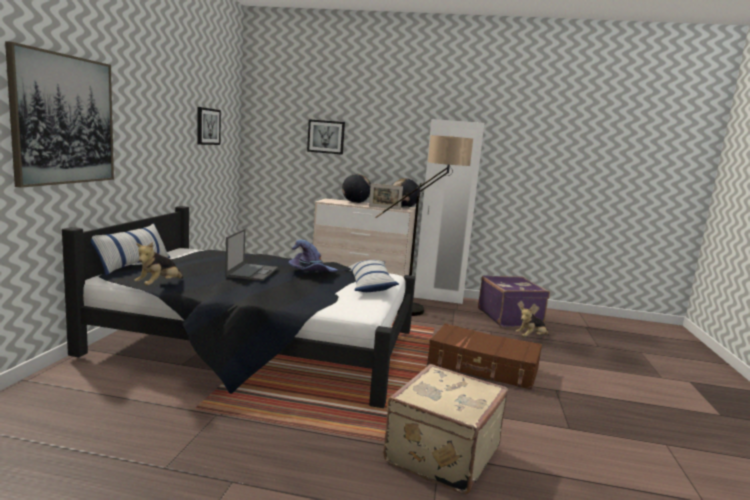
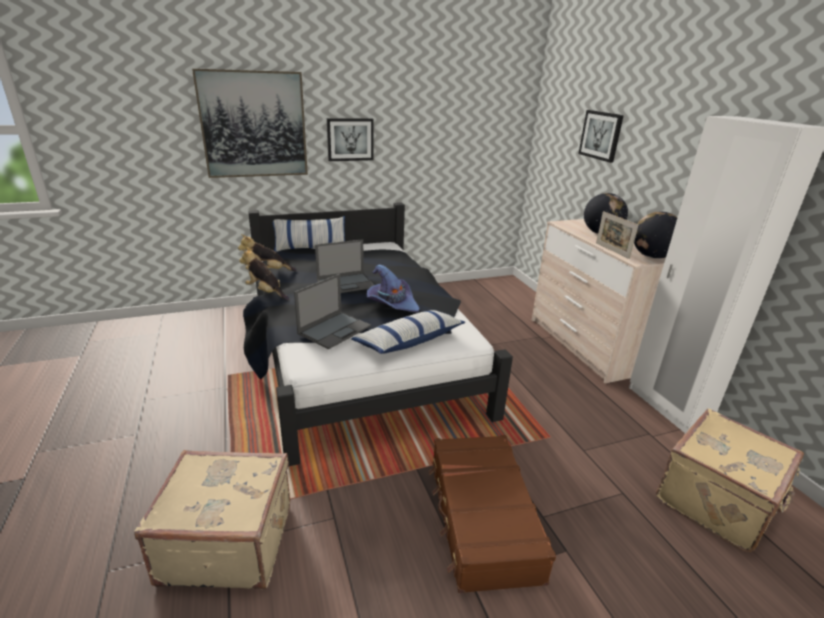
camera: 60 degrees right, 15 degrees up
picture [197,107,221,145] -> picture moved to [327,118,374,161]
floor lamp [375,135,473,316] -> none
purple suitcase [478,275,550,327] -> beige suitcase [656,408,804,552]
plush toy [516,307,549,337] -> plush toy moved to [239,247,289,300]
none -> laptop [294,274,371,349]

